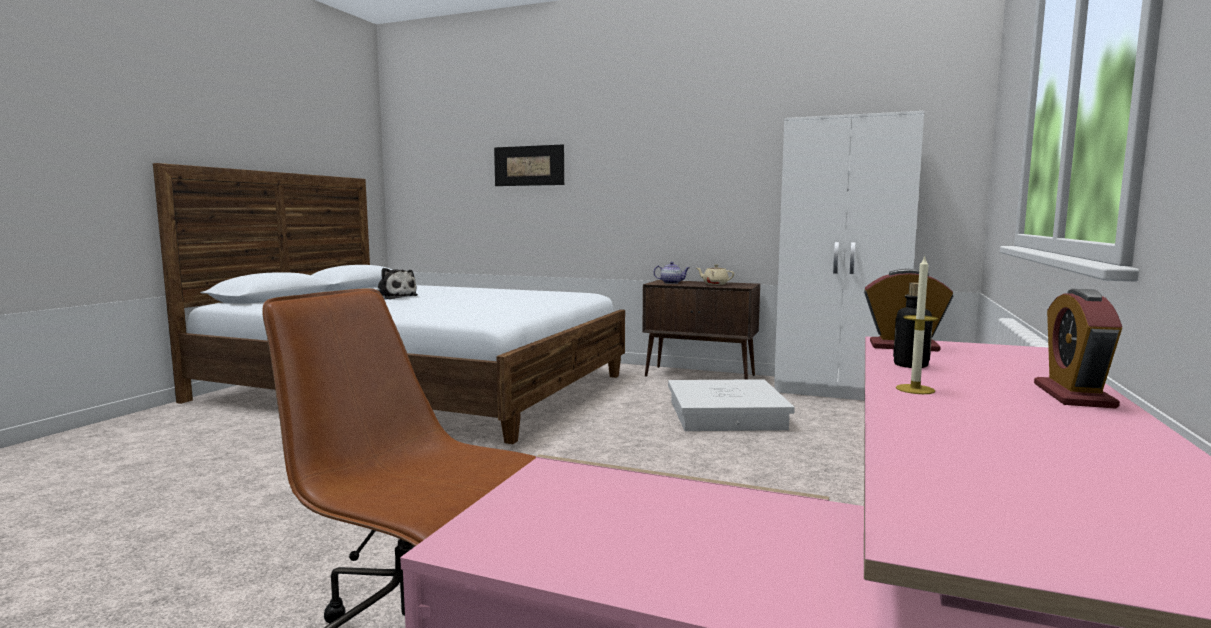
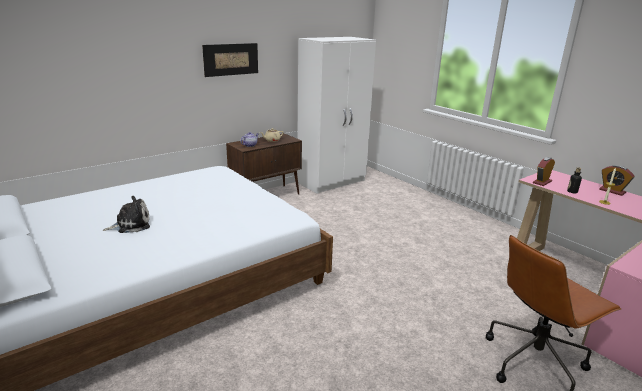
camera: 60 degrees left, 15 degrees up
picture [494,145,564,186] -> picture moved to [202,43,258,77]
white storage box [668,379,795,431] -> none

